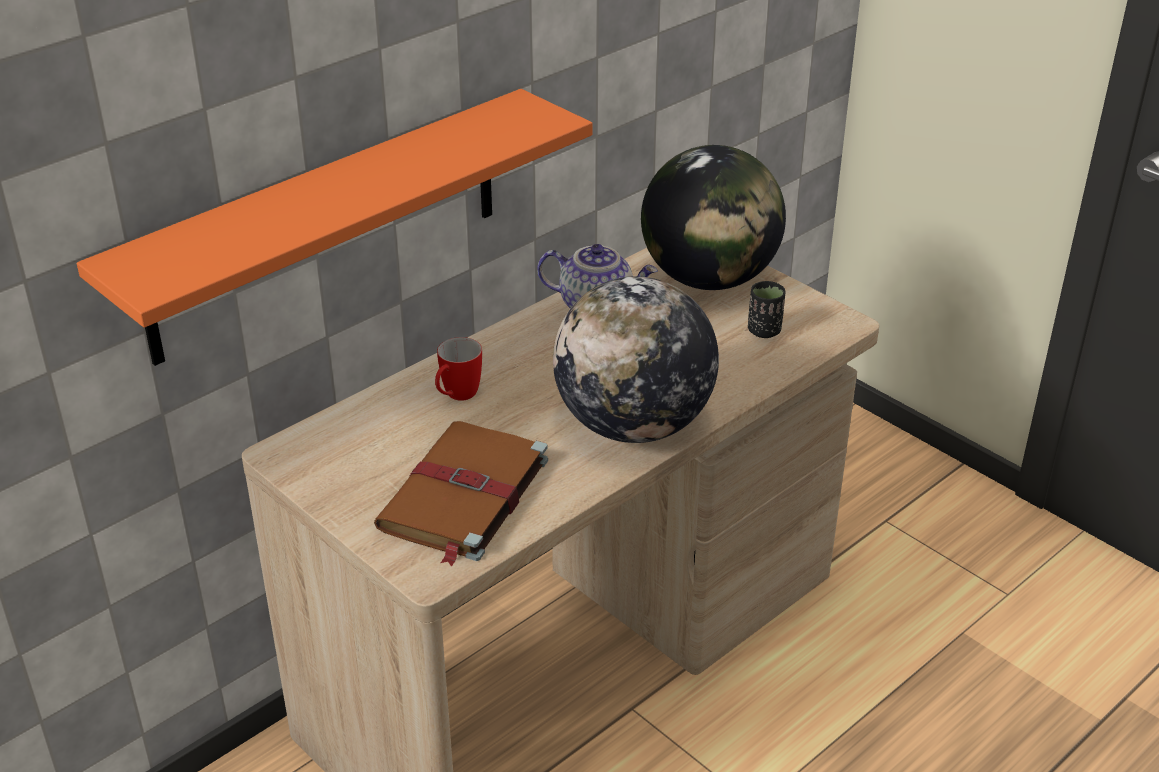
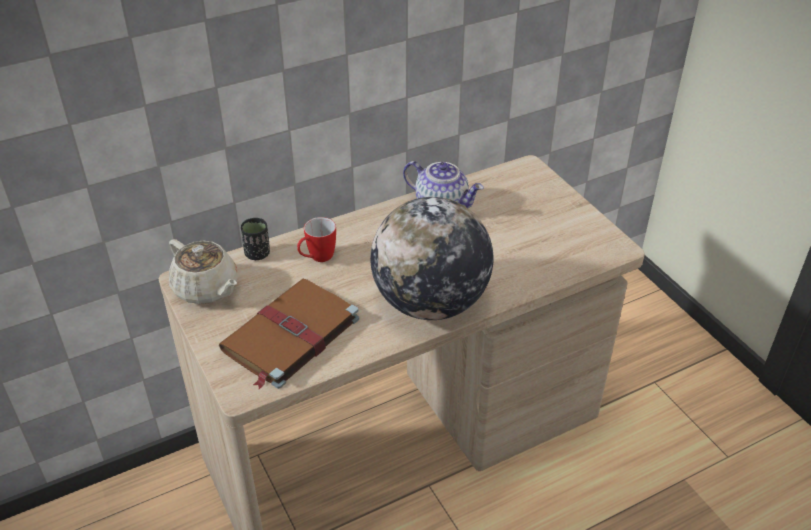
camera: 15 degrees right, 5 degrees up
orange shelf [77,89,593,366] -> none
globe [641,145,786,290] -> none
black cup [748,281,786,338] -> black cup moved to [241,218,270,260]
none -> beige teapot [169,239,238,304]

